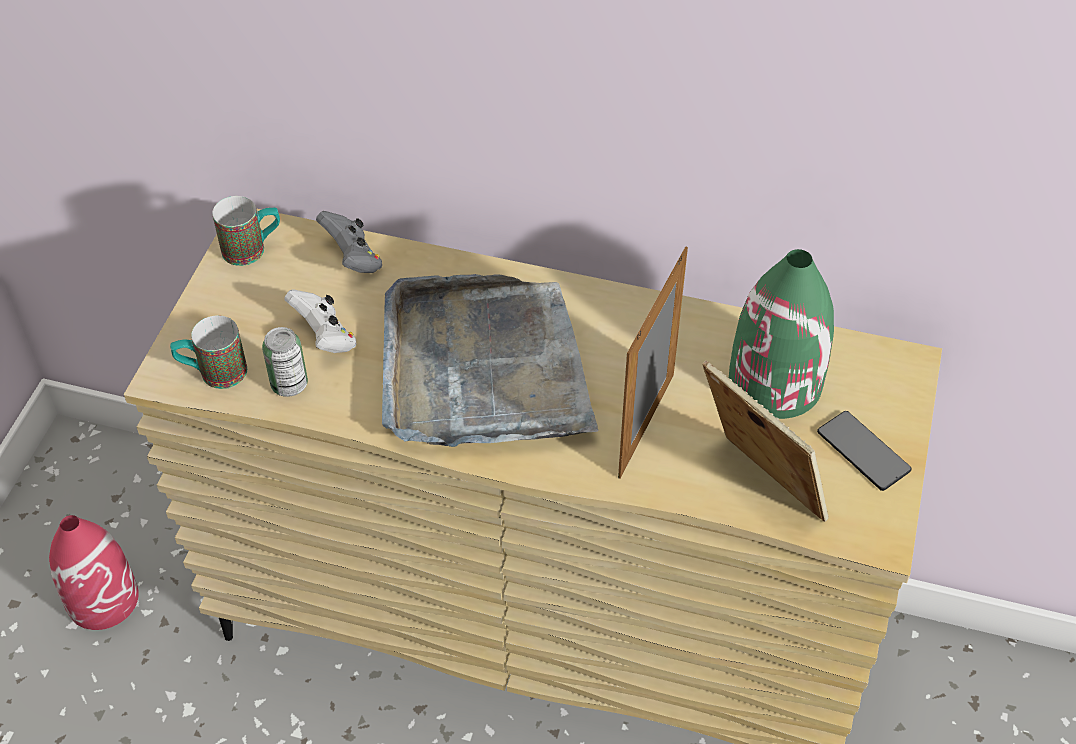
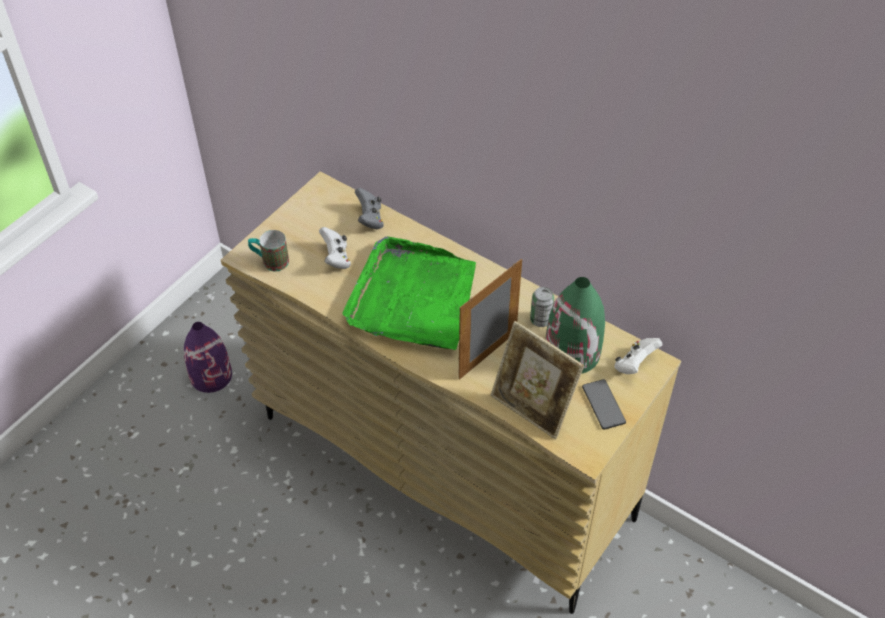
camera: 20 degrees right, 0 degrees up
red vase [49,515,139,630] -> purple vase [184,322,232,393]
mug [212,196,280,266] -> none
can [262,327,308,397] -> can moved to [530,287,554,327]
grey tray [382,274,598,447] -> green tray [342,236,476,350]
picture frame [703,361,829,522] -> picture frame turned 150 degrees clockwise [491,321,584,440]
none -> white game controller [615,338,663,374]

